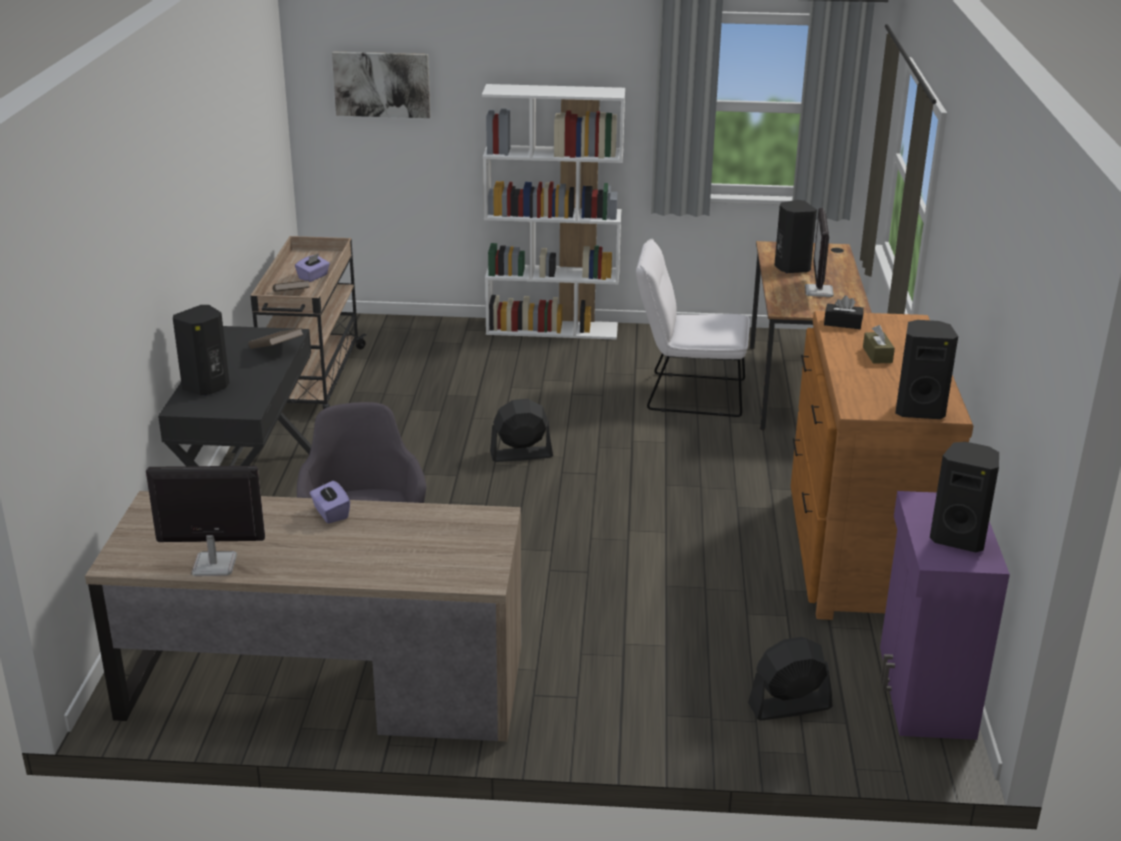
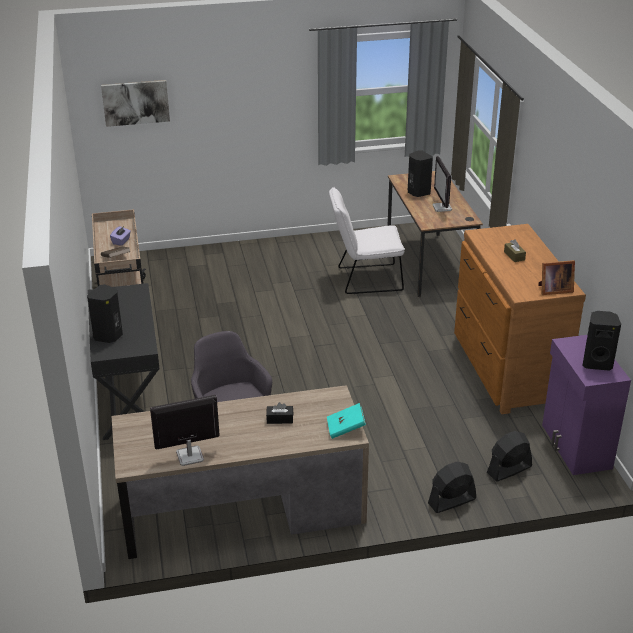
camera: 15 degrees left, 5 degrees up
brown book [249,328,304,349] -> none
purple tissue box [310,481,350,524] -> none
white bookcase [482,84,625,340] -> none
black fan [490,399,553,462] -> black fan moved to [428,461,476,513]
black tissue box [824,295,864,329] -> black tissue box moved to [266,402,293,424]
black speaker [895,320,958,419] -> picture frame [539,260,575,295]
none -> turquoise book [327,403,366,439]

